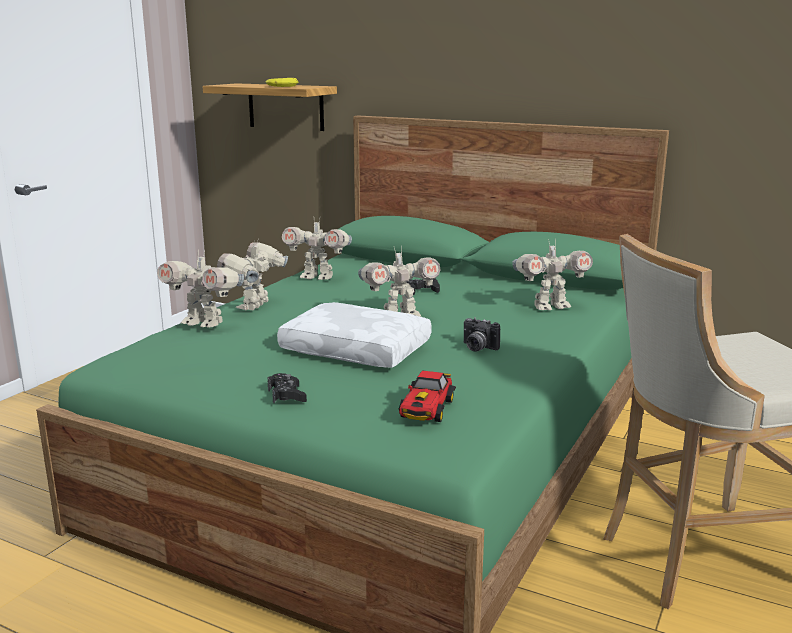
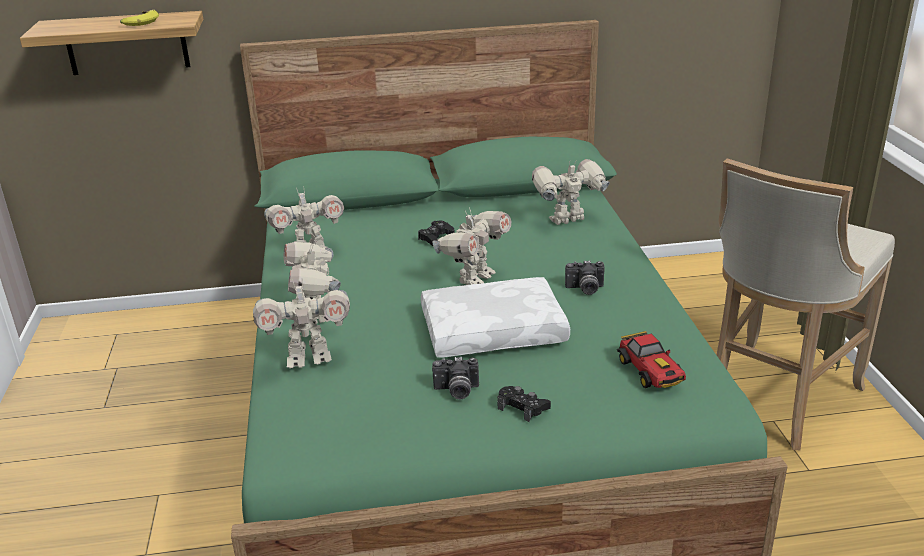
camera: 35 degrees left, 10 degrees up
toy robot [513,239,593,310] -> toy robot turned 150 degrees counterclockwise [532,159,610,225]
none -> camera [432,357,479,400]

